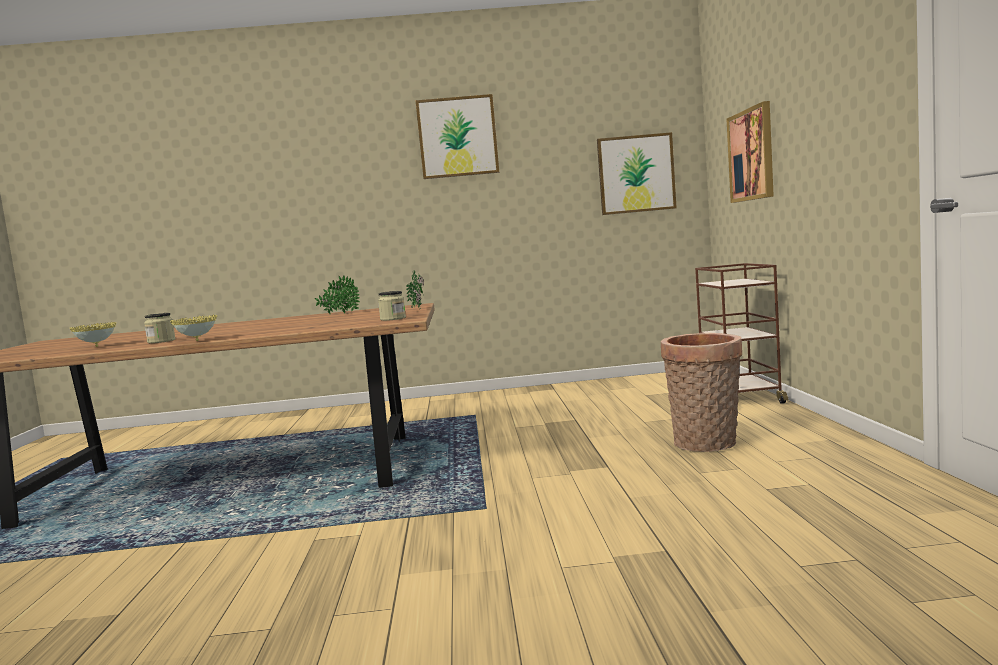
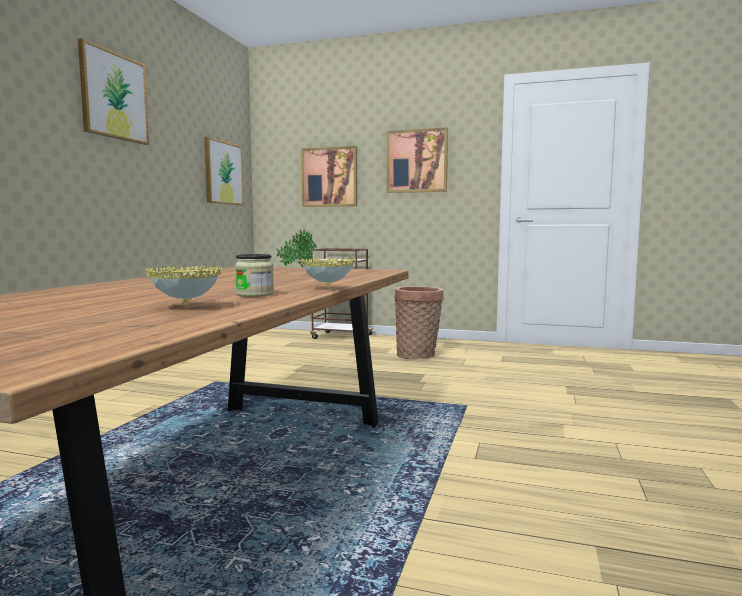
camera: 70 degrees left, 0 degrees up
potted plant [315,276,360,315] -> none
jar [378,291,406,321] -> none
none -> picture [387,128,448,193]

